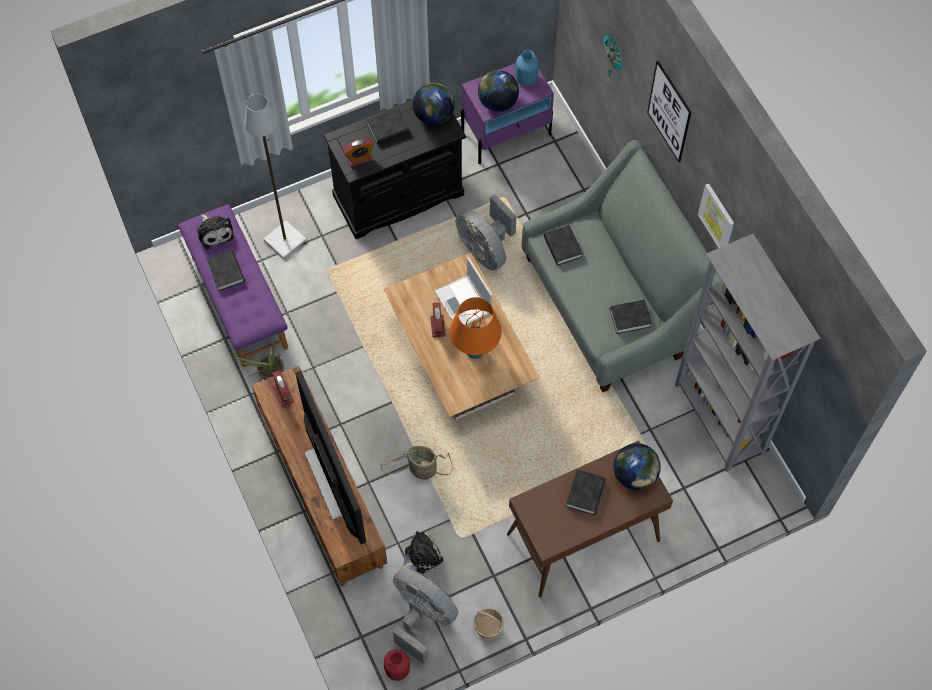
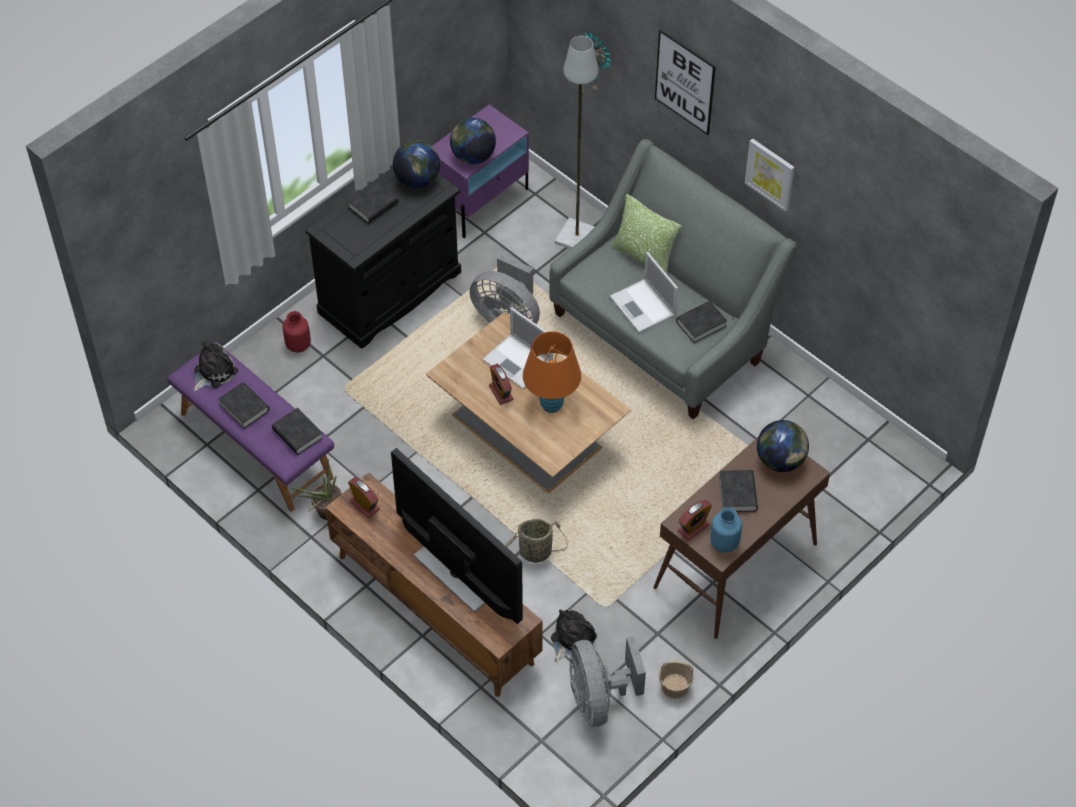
camera: 20 degrees left, 10 degrees down
plush toy [197,214,234,249] -> plush toy turned 90 degrees counterclockwise [193,342,238,392]
grey floor lamp [245,94,307,259] -> grey floor lamp moved to [555,36,599,249]
alarm clock [343,139,374,167] -> alarm clock moved to [678,500,712,540]
red vase [384,649,410,681] -> red vase moved to [282,311,311,353]
grey fan [393,568,458,664] -> grey fan turned 120 degrees counterclockwise [570,636,646,727]
blue vase [515,50,539,86] -> blue vase moved to [710,507,742,553]
black book [544,225,583,265] -> black book moved to [272,407,323,455]
grey bookcase [675,234,821,472] -> none
none -> laptop [610,252,678,333]
none -> pillow [611,194,681,274]

